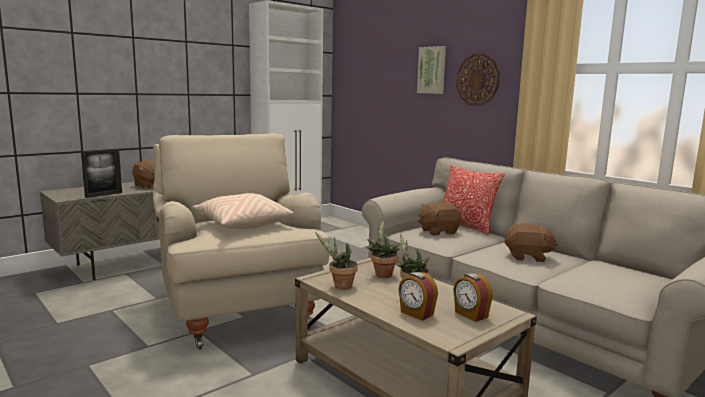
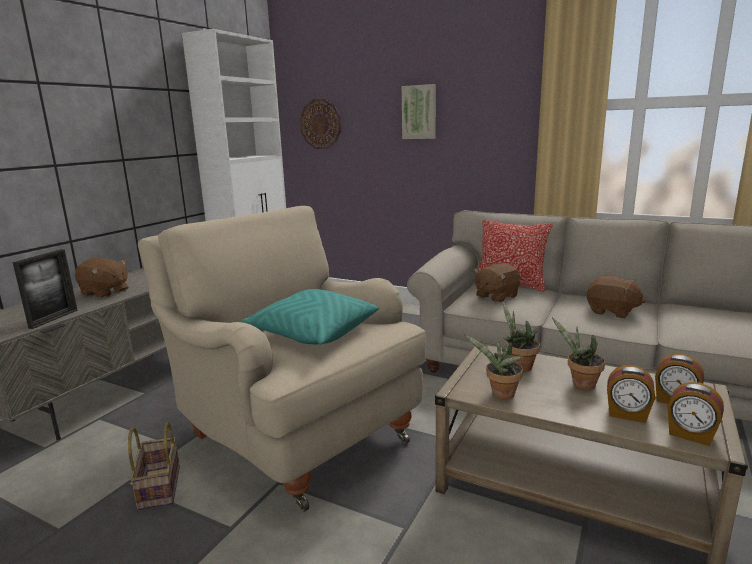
camera: 20 degrees left, 5 degrees up
beige pillow [193,193,293,229] -> turquoise pillow [241,289,379,344]
wall clock [456,53,500,106] -> wall clock moved to [300,99,341,149]
brown plush toy [504,223,558,262] -> brown plush toy turned 45 degrees clockwise [587,276,646,318]
none -> basket [128,422,180,510]
none -> alarm clock [667,382,724,446]

